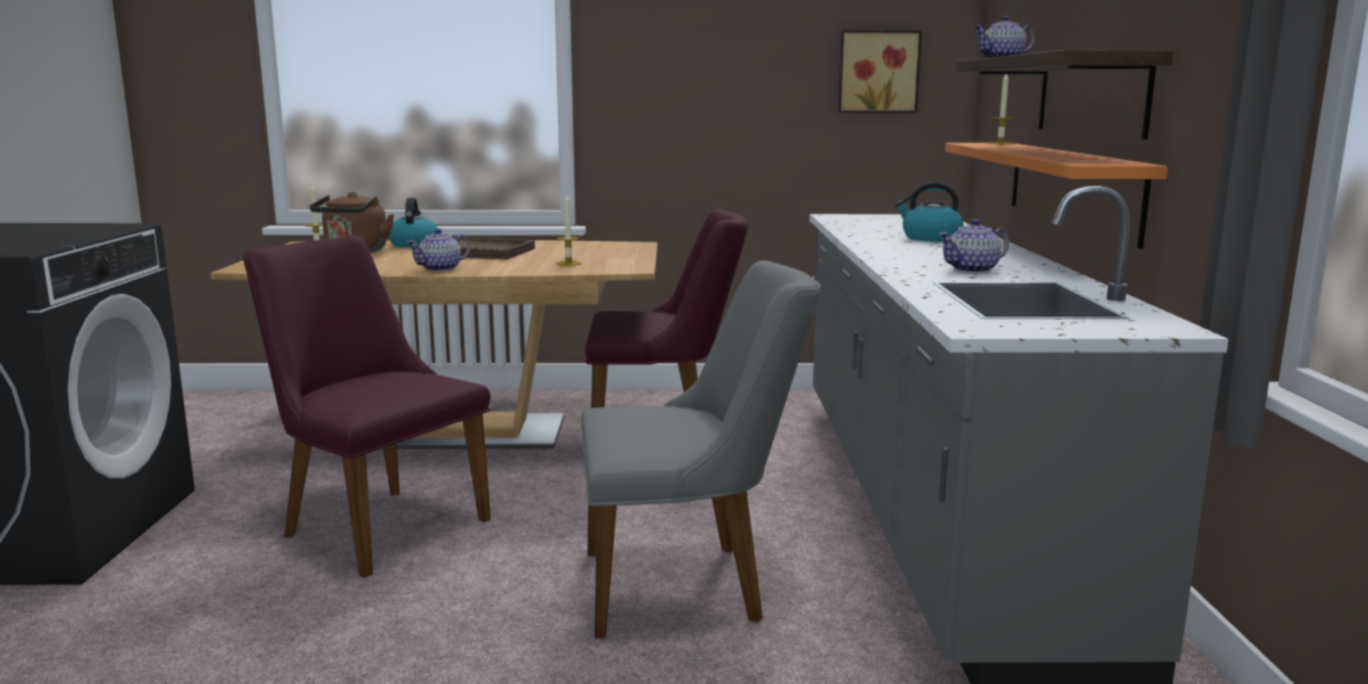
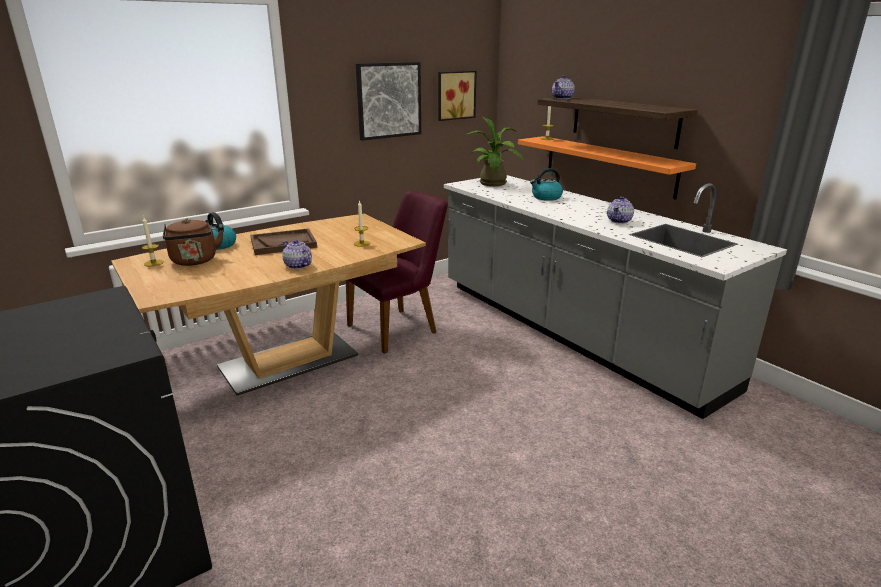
camera: 35 degrees left, 10 degrees up
purple chair [243,235,491,578] -> none
teapot [407,228,471,271] -> teapot turned 120 degrees clockwise [282,239,312,269]
grey chair [581,260,821,638] -> none
none -> picture [356,62,421,141]
none -> potted plant [467,117,523,186]

